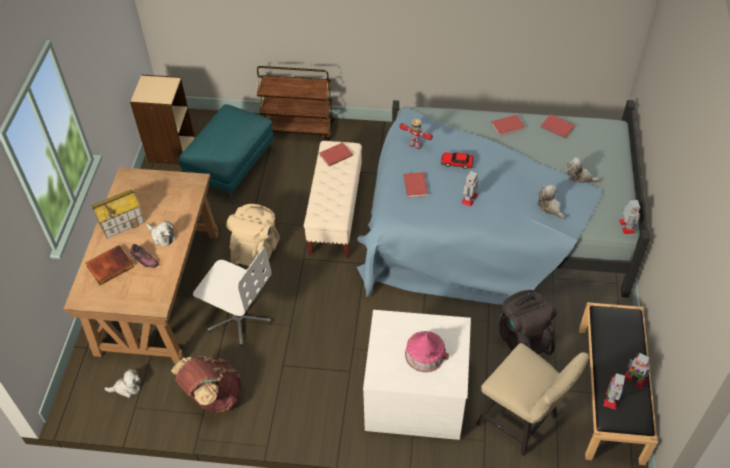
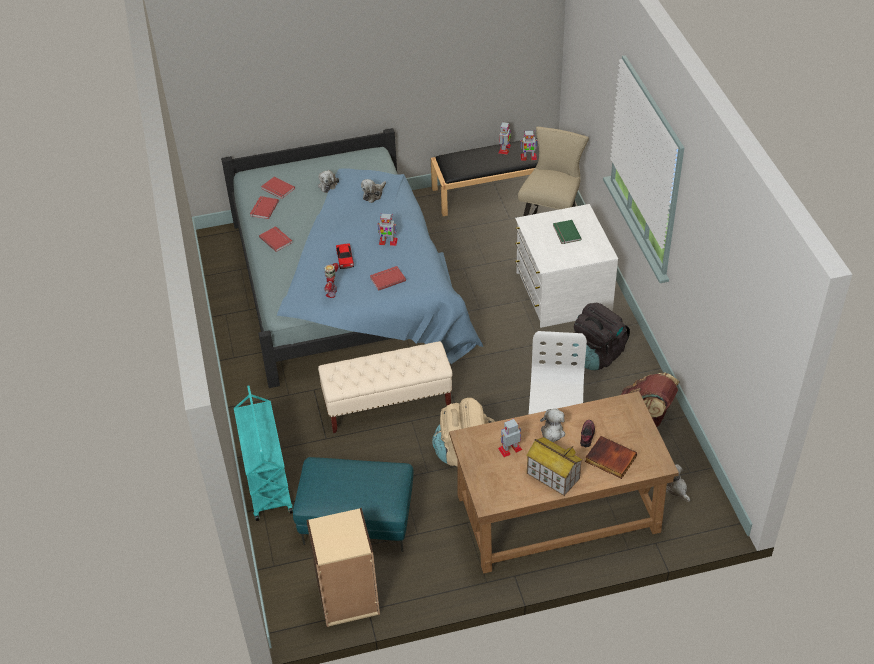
camera: 110 degrees left, 5 degrees down
brown cart [257,66,334,141] -> turquoise cart [234,385,293,521]
red book [319,142,353,166] -> red book moved to [261,177,295,199]
toy house [405,331,449,372] -> green book [553,220,582,244]
black backpack [499,290,557,355] -> black backpack moved to [572,303,630,370]
toy robot [619,198,640,234] -> toy robot moved to [498,419,522,457]

